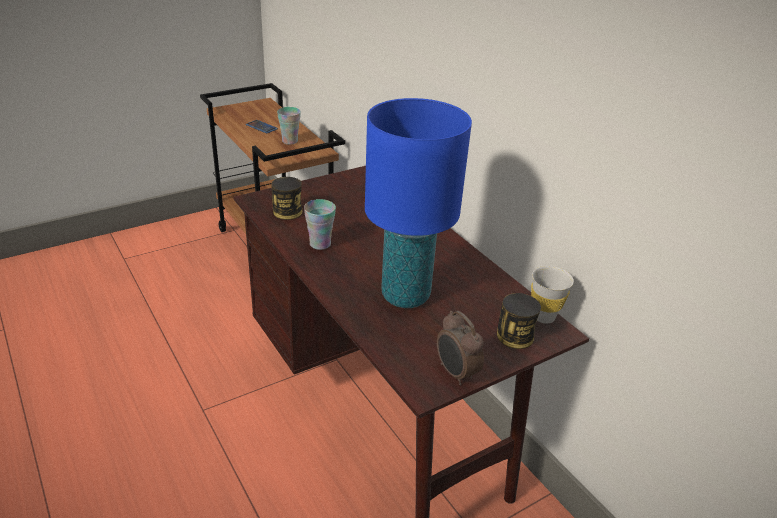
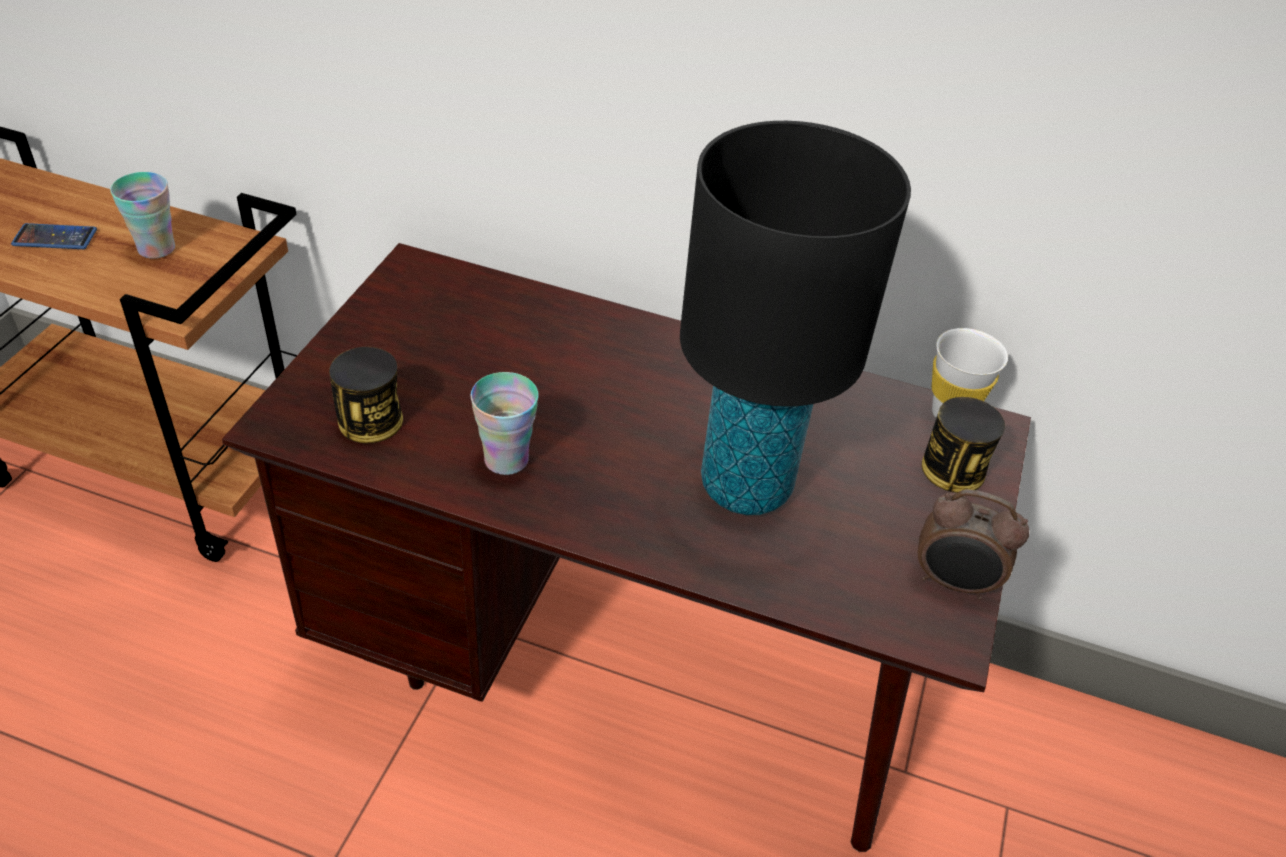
camera: 40 degrees left, 10 degrees up
blue table lamp [365,98,472,308] -> black table lamp [680,121,911,515]

